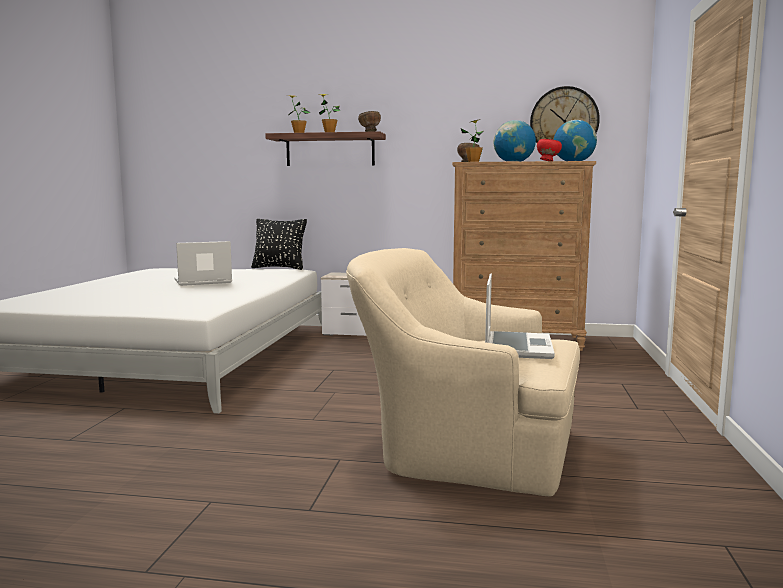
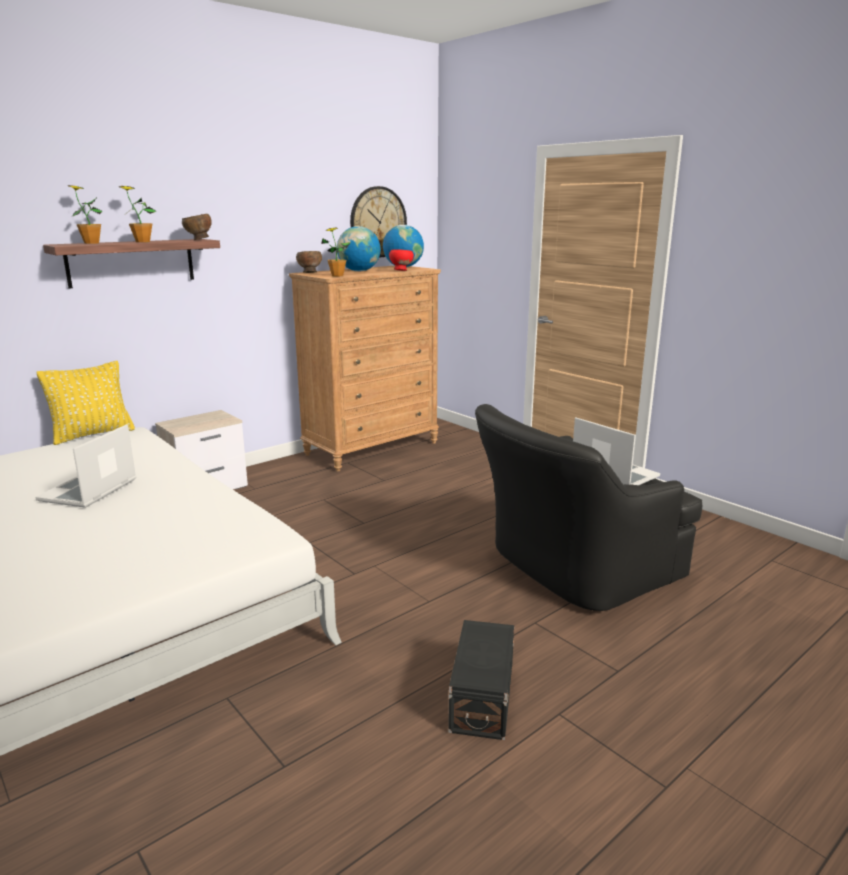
camera: 50 degrees left, 10 degrees up
black pillow [251,219,307,270] -> yellow pillow [37,361,135,445]
beige armchair [346,248,580,497] -> black armchair [475,404,702,611]
none -> black storage box [448,620,514,740]

